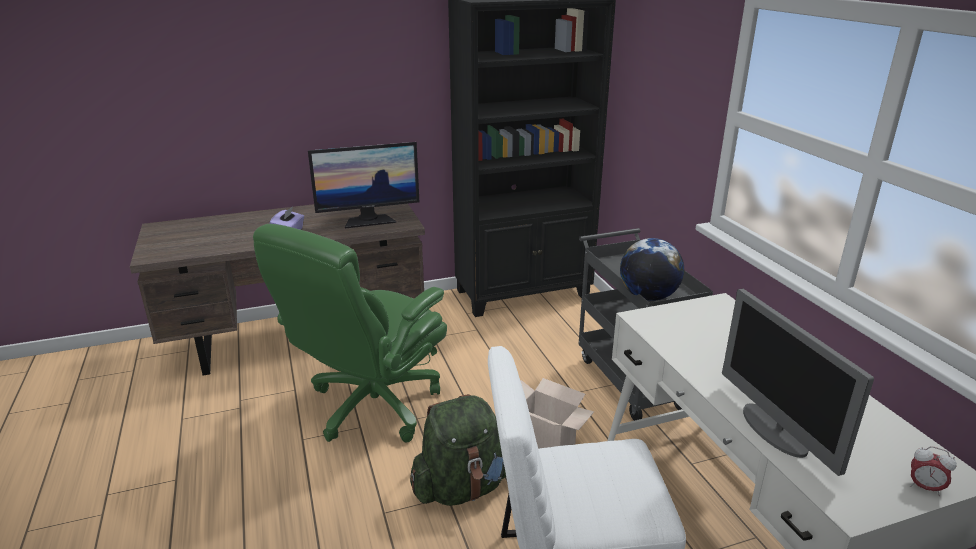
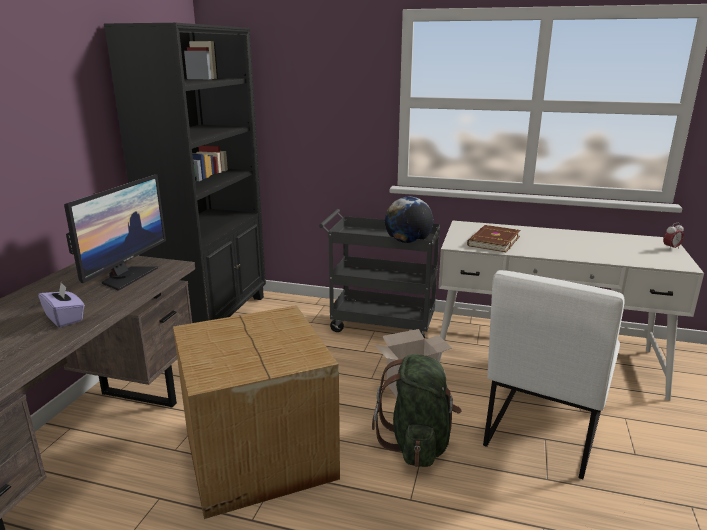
camera: 55 degrees left, 5 degrees down
green office chair [253,224,447,443] -> cardboard box [173,306,340,519]
monitor [722,289,874,476] -> none
none -> brown book [467,225,520,252]

